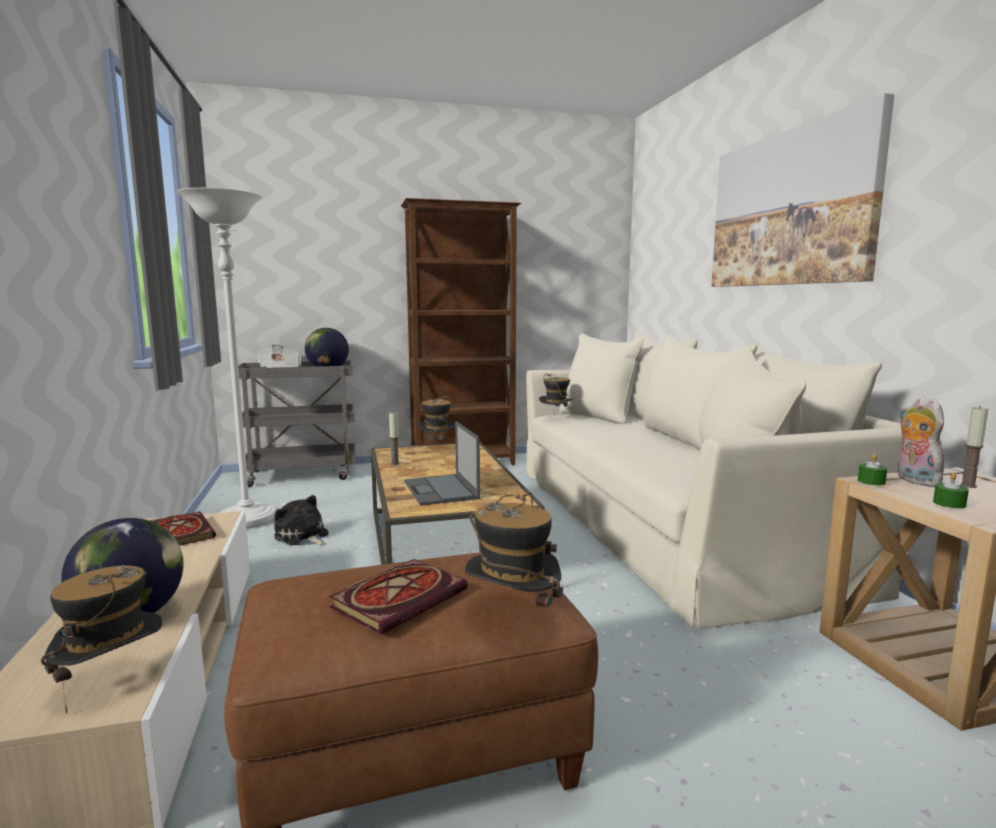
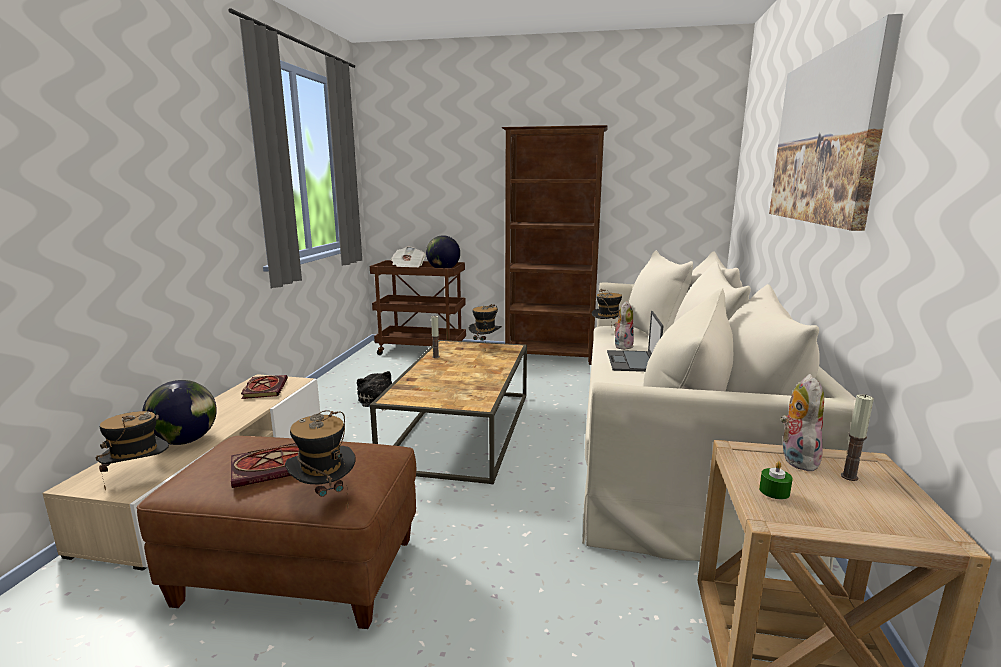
camera: 25 degrees right, 5 degrees up
white floor lamp [176,188,276,528] -> none
grey cart [238,361,356,487] -> brown cart [370,260,466,355]
laptop [404,421,480,506] -> laptop moved to [607,311,663,372]
green candle [858,454,887,485] -> none
none -> plush toy [613,301,634,350]

